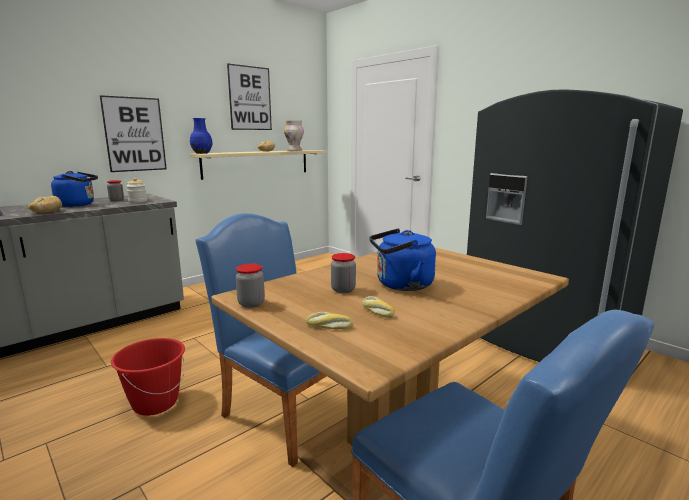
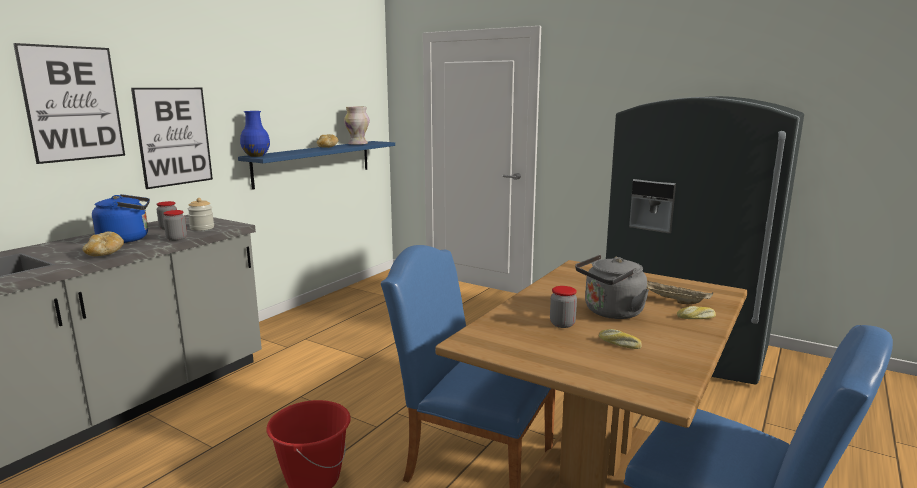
camera: 15 degrees left, 0 degrees up
beige shelf [189,150,326,180] -> blue shelf [238,141,395,190]
picture [227,64,272,130] -> picture moved to [13,43,125,164]
jar [236,264,265,308] -> jar moved to [163,210,187,241]
bread [306,312,353,329] -> bread moved to [677,306,716,319]
blue kettle [369,228,436,291] -> grey kettle [575,254,649,319]
none -> beige tray [647,281,713,304]

